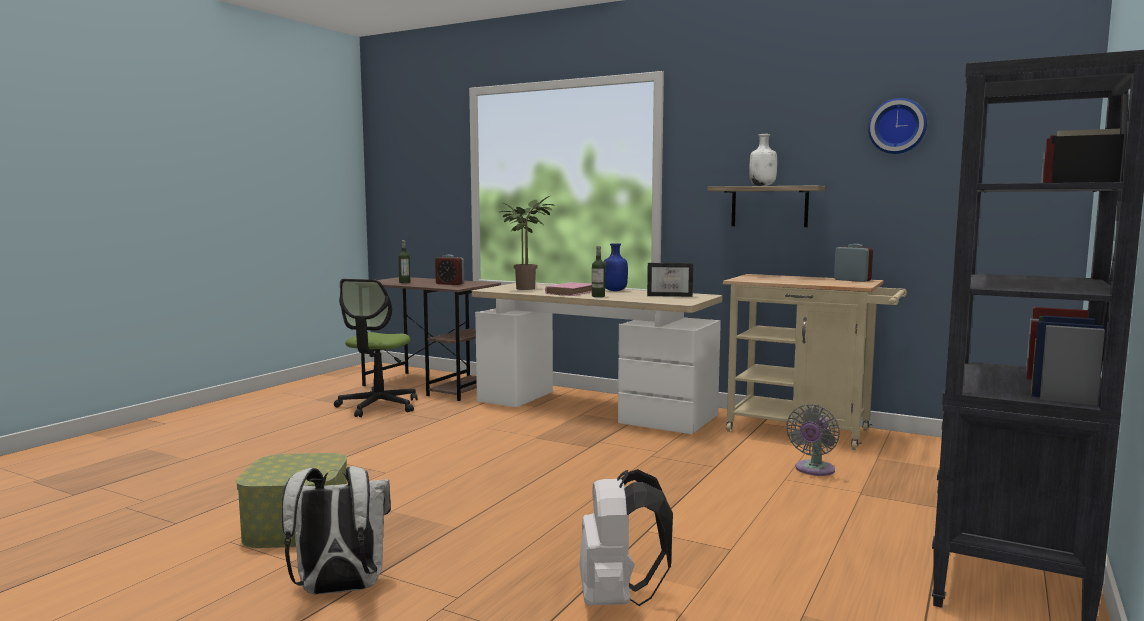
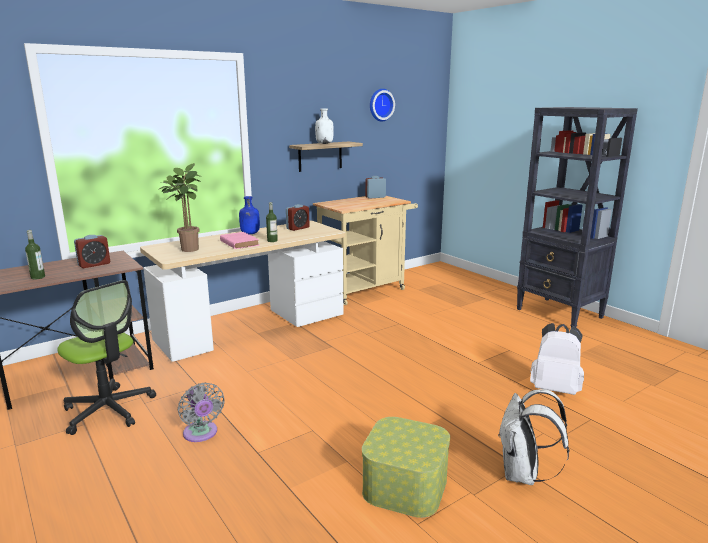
camera: 65 degrees left, 10 degrees up
picture frame [647,263,693,297] -> alarm clock [286,204,309,231]
grey fan [786,404,840,476] -> grey fan moved to [178,383,225,442]

